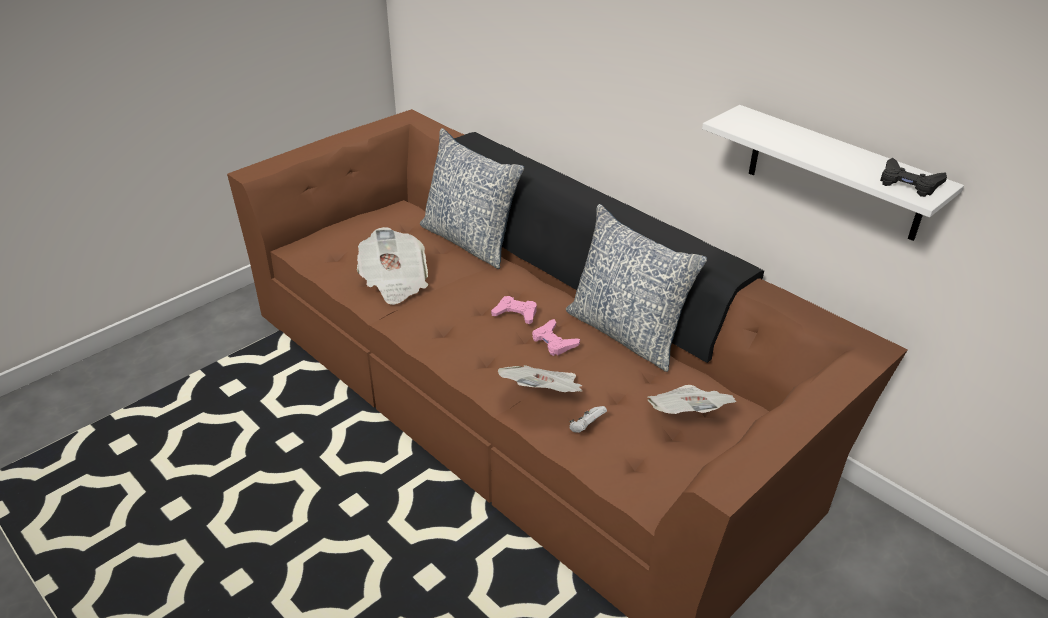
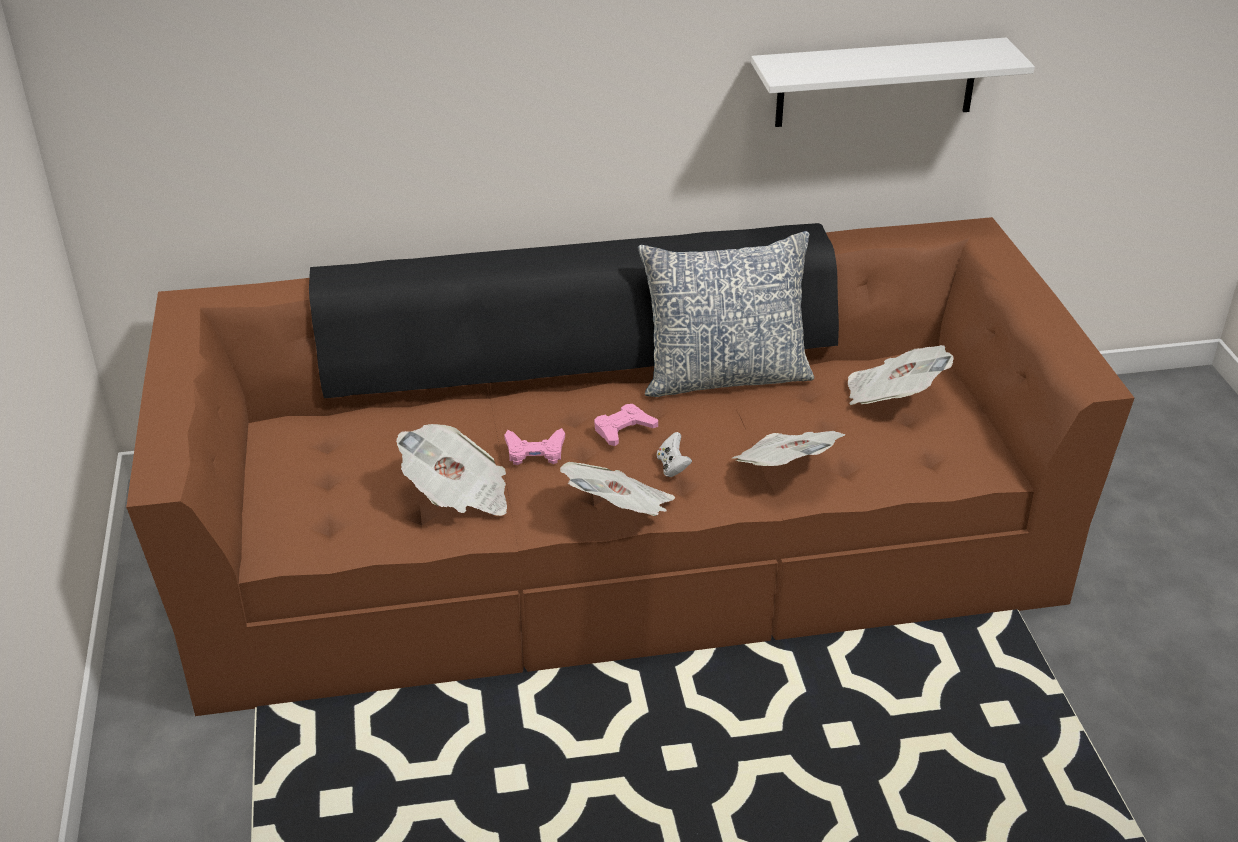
camera: 55 degrees left, 0 degrees up
pillow [420,128,524,269] -> none
pink game controller [532,319,580,356] -> pink game controller moved to [504,428,565,465]
white game controller [570,406,607,433] -> white game controller moved to [657,432,692,477]
black game controller [880,158,947,197] -> none
none -> newspaper [560,462,675,516]

